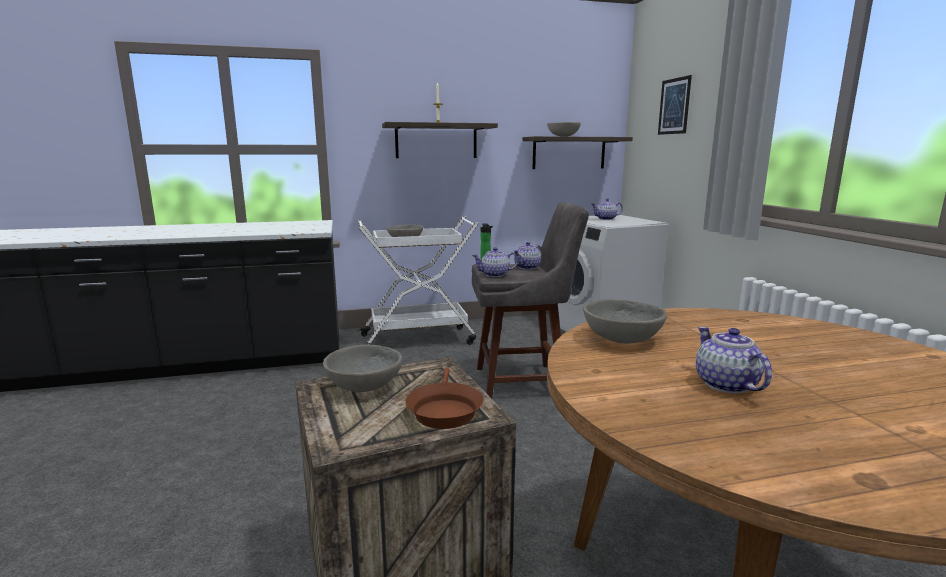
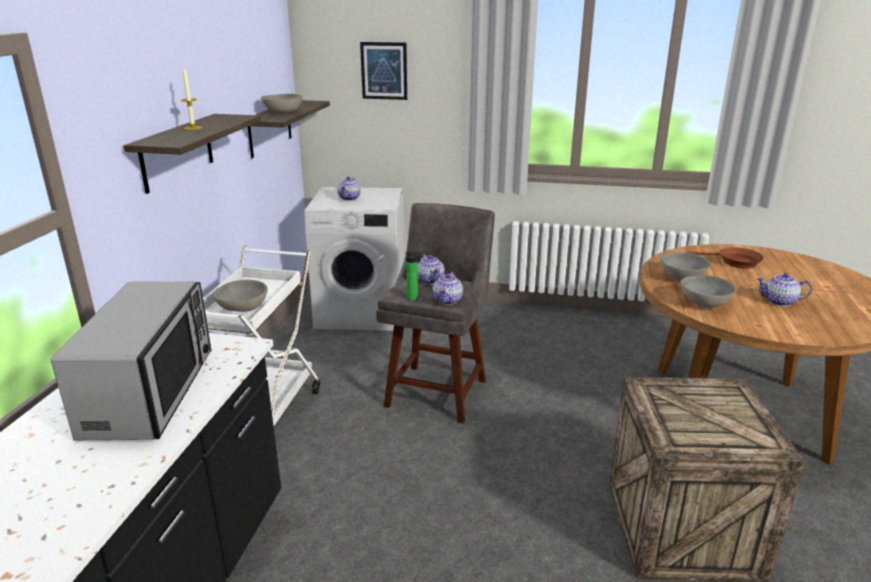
camera: 65 degrees left, 10 degrees up
grey bowl [323,345,402,392] -> grey bowl moved to [660,252,711,280]
brown frying pan [406,368,484,429] -> brown frying pan moved to [686,247,764,269]
none -> microwave [51,282,212,440]

